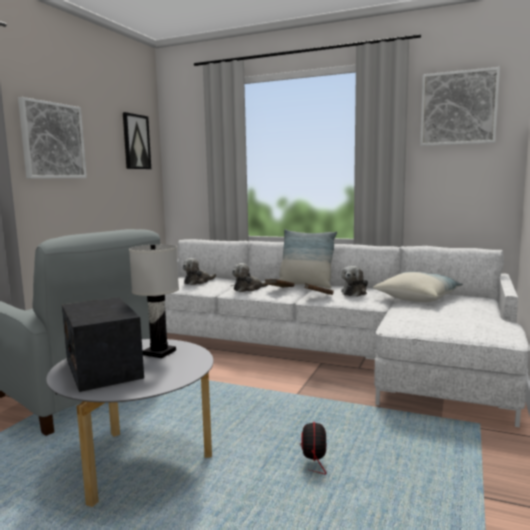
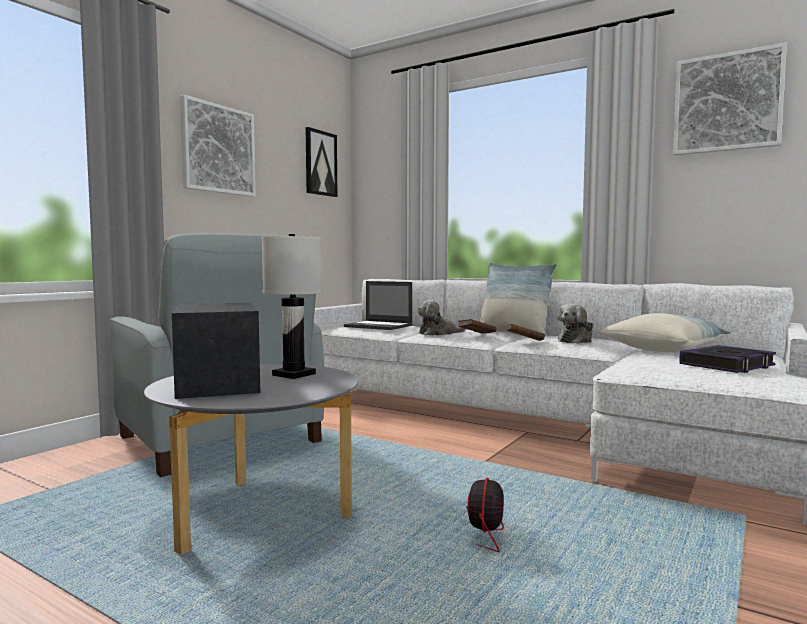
camera: 10 degrees right, 5 degrees down
plush toy [183,258,216,285] -> laptop [344,281,413,330]
none -> book [679,345,776,373]

